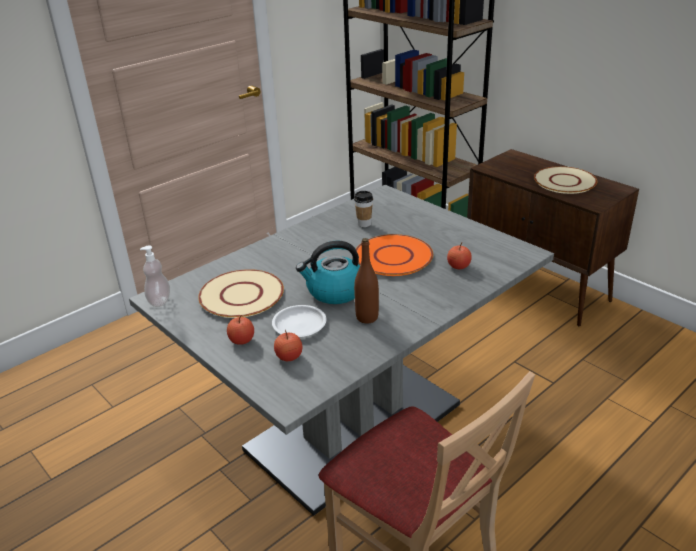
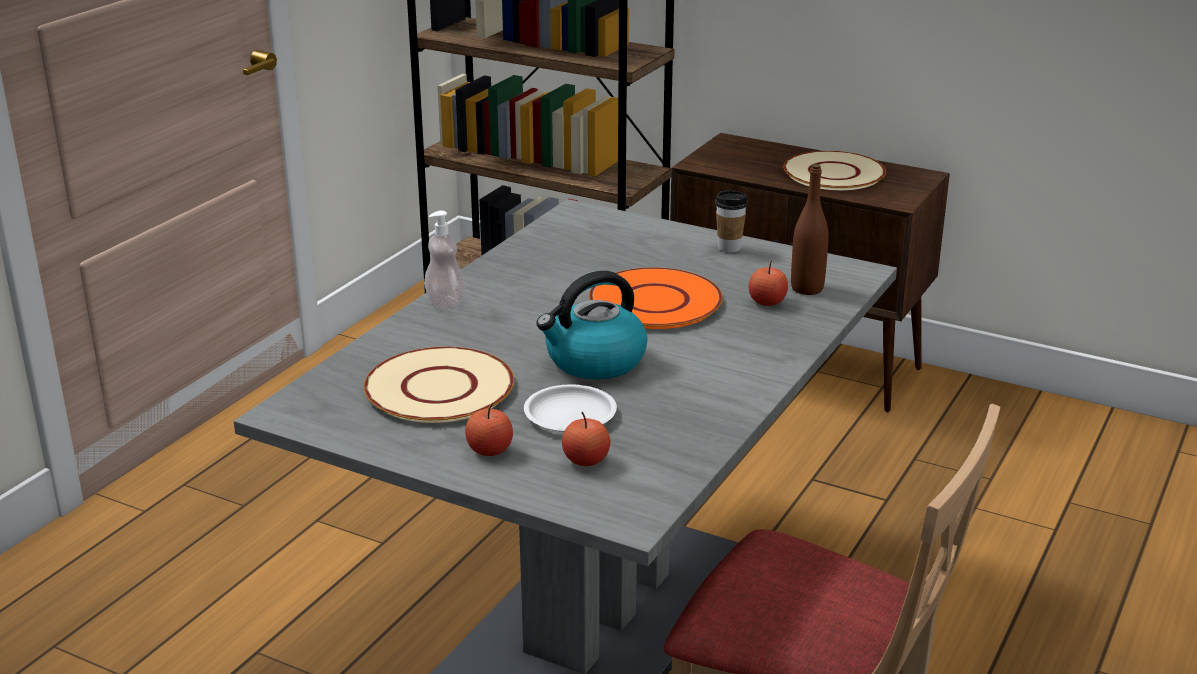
camera: 20 degrees left, 5 degrees down
soap dispenser [140,245,170,307] -> soap dispenser moved to [424,211,465,310]
cup [354,191,373,227] -> cup moved to [715,190,748,252]
brown bottle [354,238,379,323] -> brown bottle moved to [791,164,829,295]

